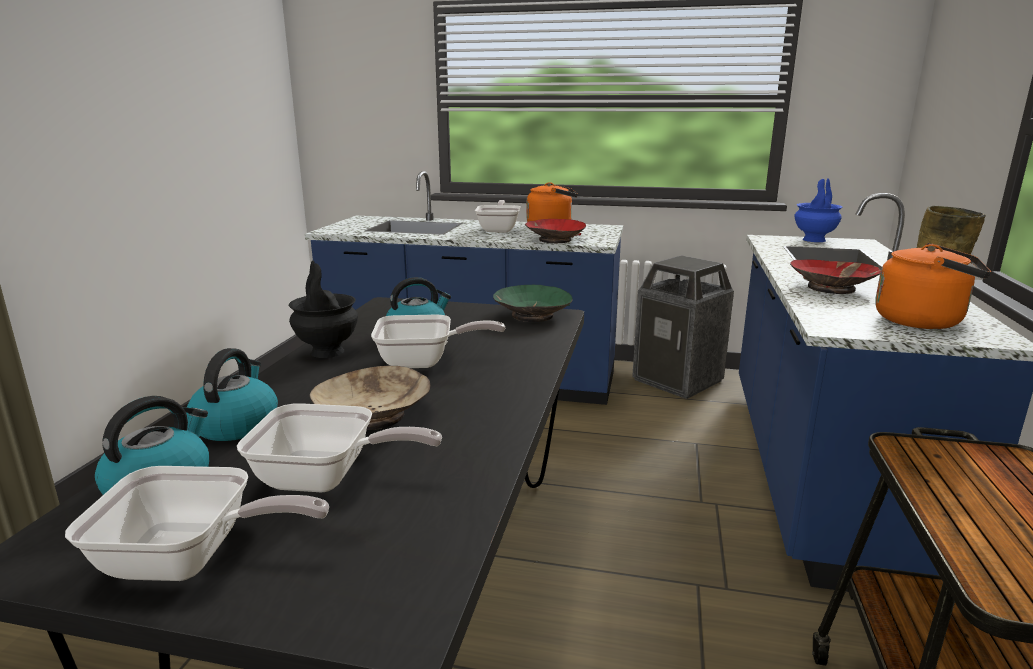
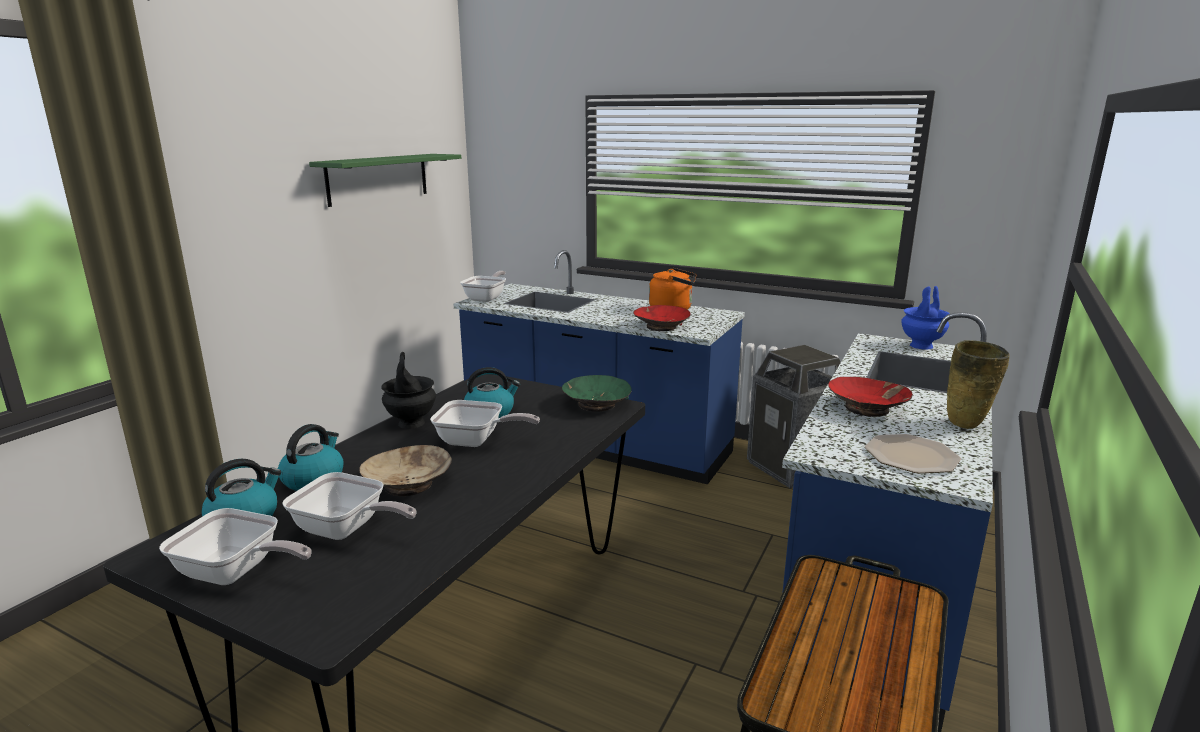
camera: 15 degrees right, 0 degrees up
frying pan [475,200,520,232] -> frying pan moved to [460,271,506,302]
orange kettle [875,243,991,329] -> plate [865,434,961,474]
none -> green shelf [309,154,461,207]

